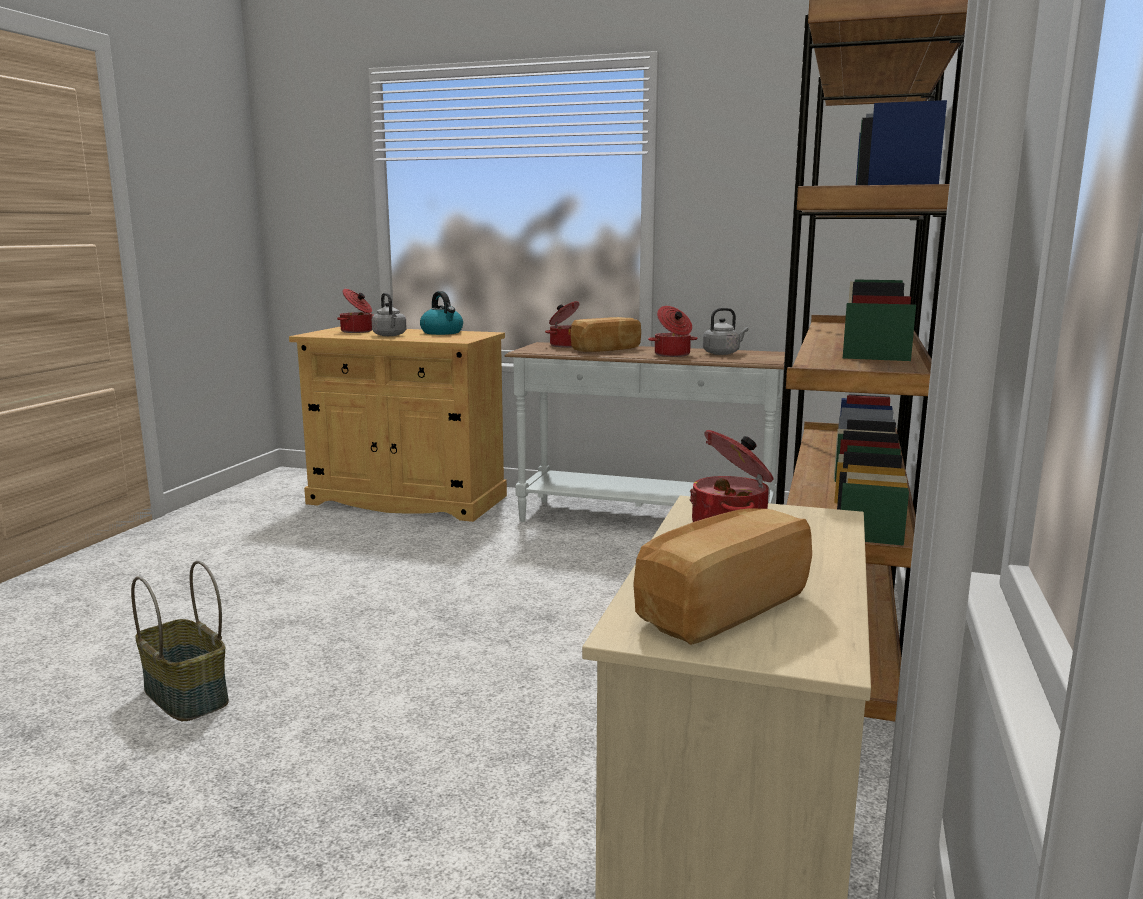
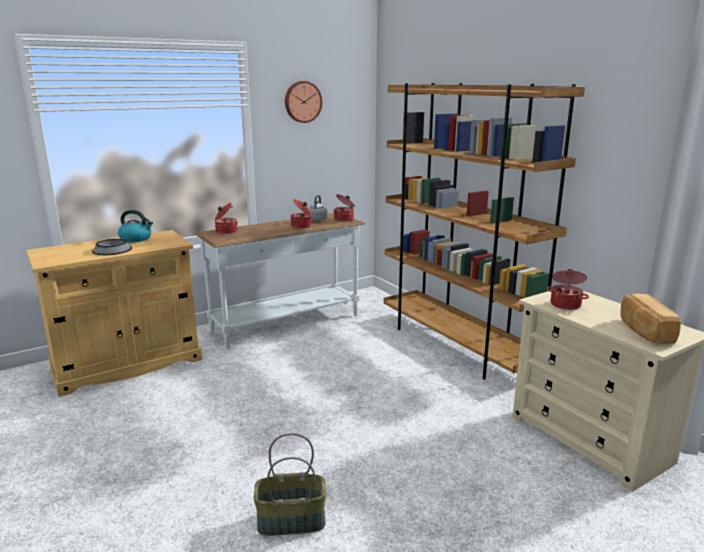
camera: 50 degrees left, 5 degrees up
cooking pot [337,289,373,333] -> cooking pot moved to [334,194,355,222]
grey kettle [372,293,407,336] -> bowl [92,239,132,255]
bread [571,317,641,352] -> none
none -> wall clock [285,81,322,123]

